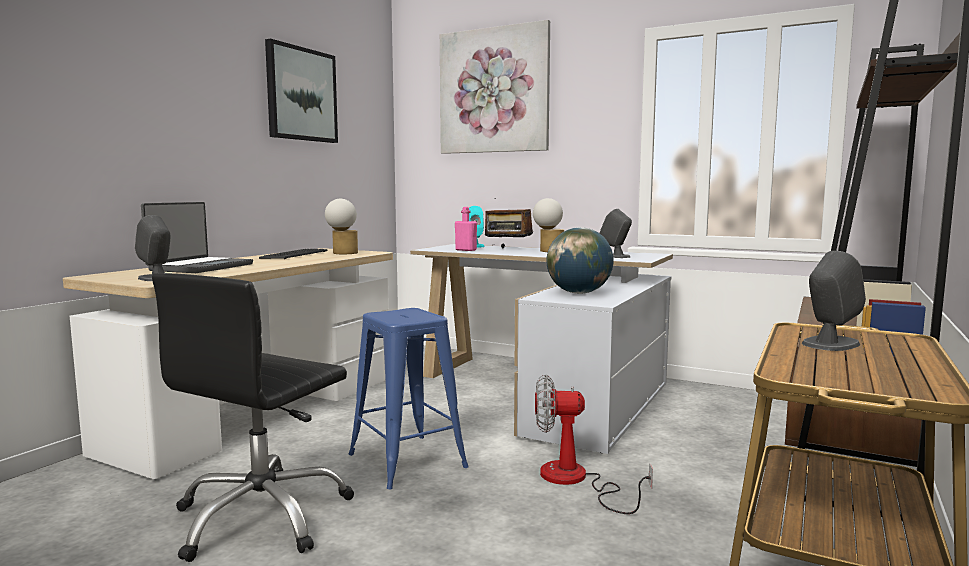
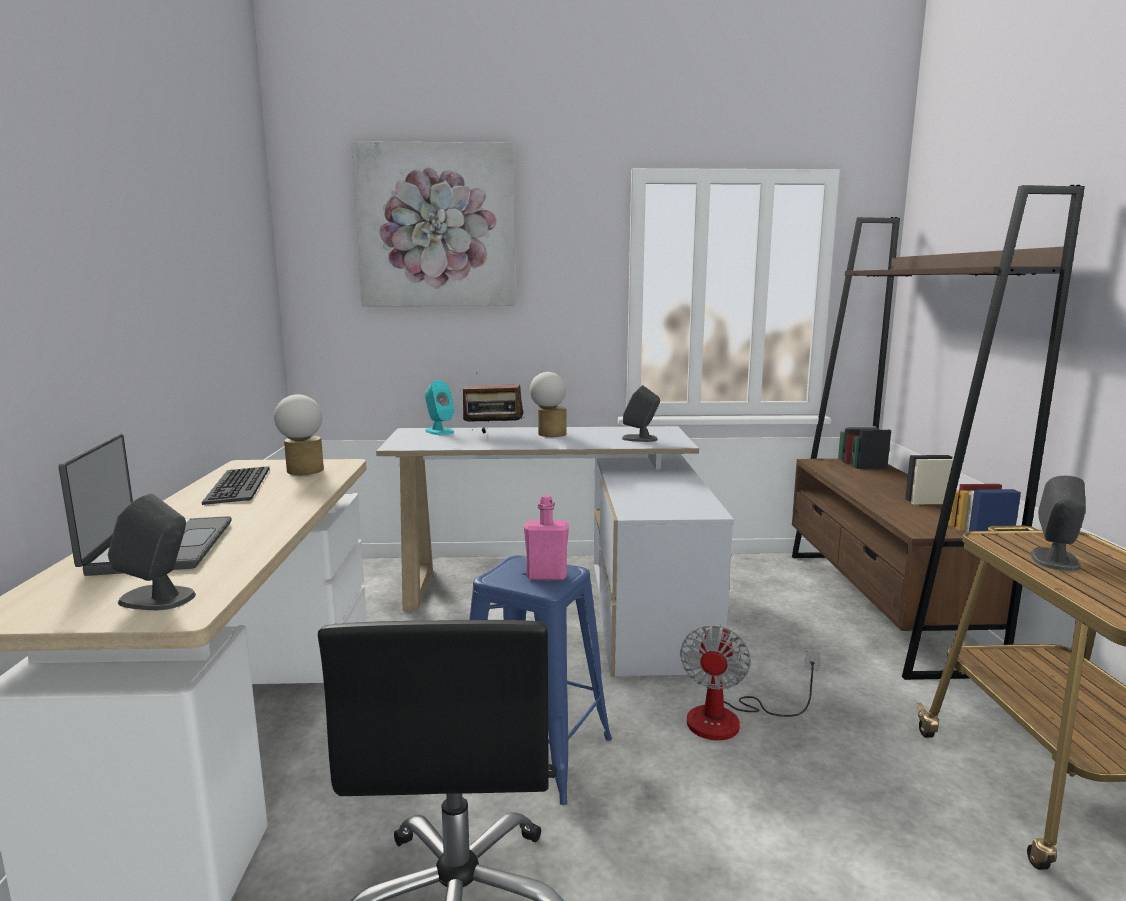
camera: 30 degrees left, 5 degrees up
picture [265,39,338,143] -> none
pink bottle [455,207,477,251] -> pink bottle moved to [524,495,569,581]
fan [535,374,653,514] -> fan turned 45 degrees counterclockwise [680,624,820,740]
globe [546,227,614,294] -> none

